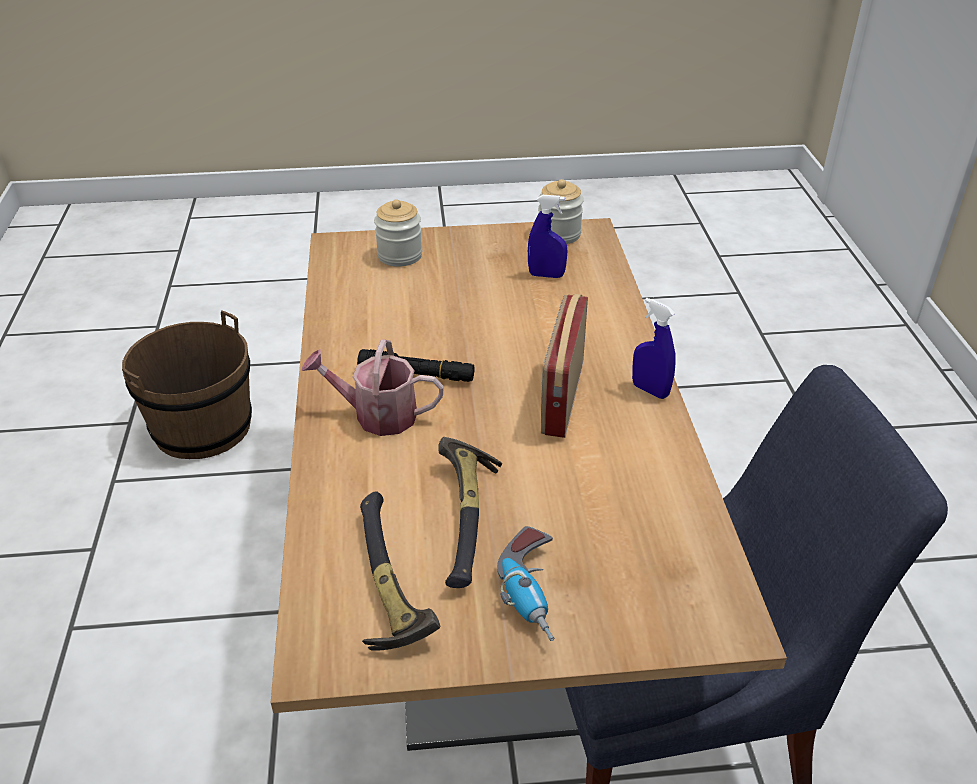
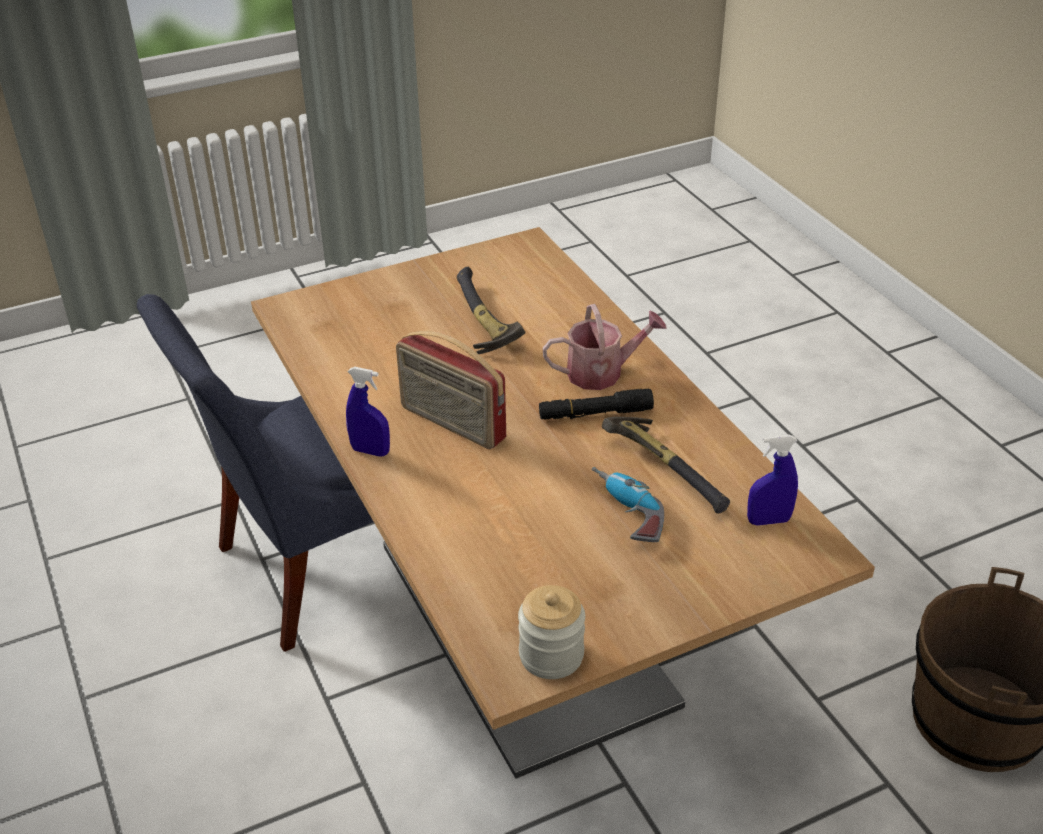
camera: 160 degrees right, 0 degrees up
hammer [360,491,440,651] -> hammer moved to [602,417,730,513]
jar [374,199,422,267] -> none
power drill [497,526,554,641] -> power drill moved to [592,467,664,542]
blue spray bottle [528,195,567,278] -> blue spray bottle moved to [747,435,798,526]
radio [541,294,588,438] -> radio turned 135 degrees clockwise [396,331,506,449]

